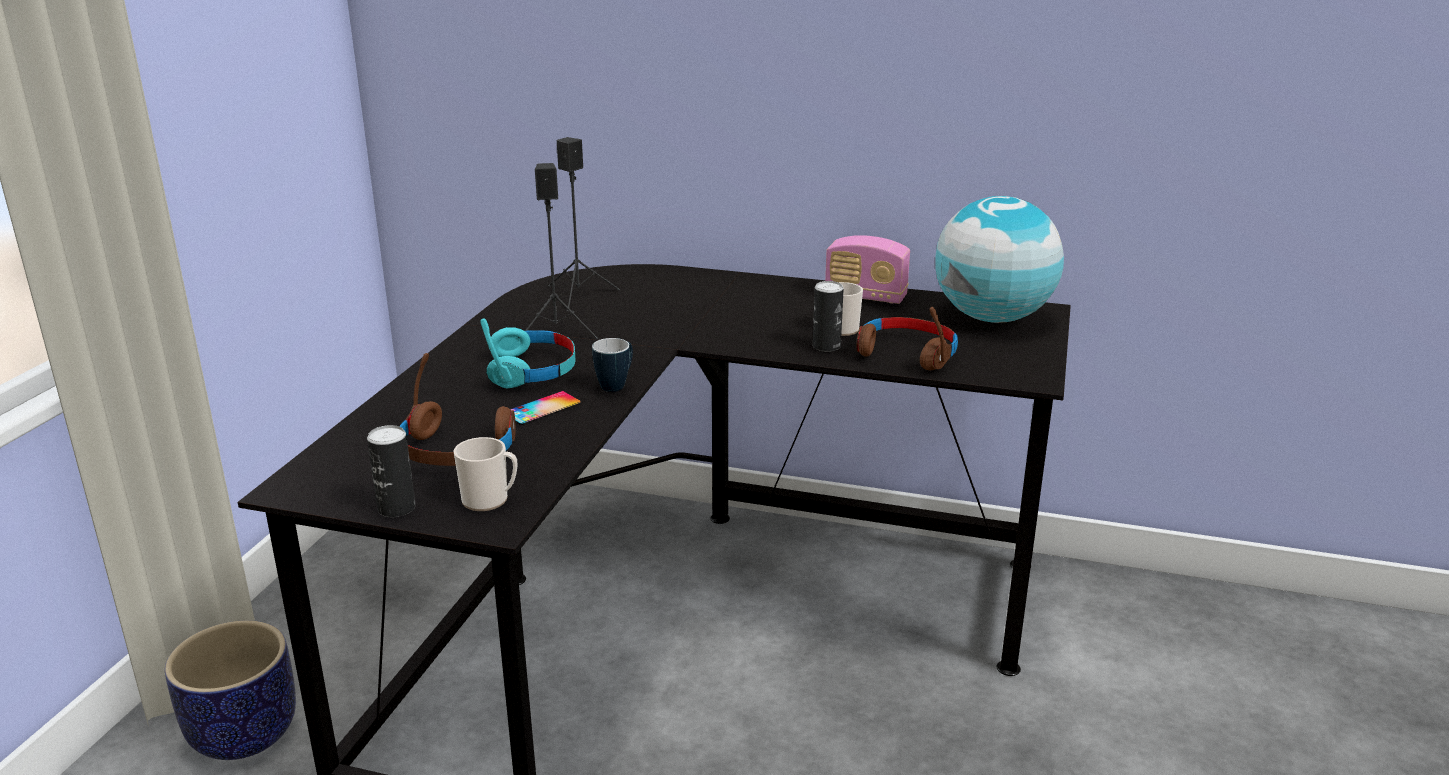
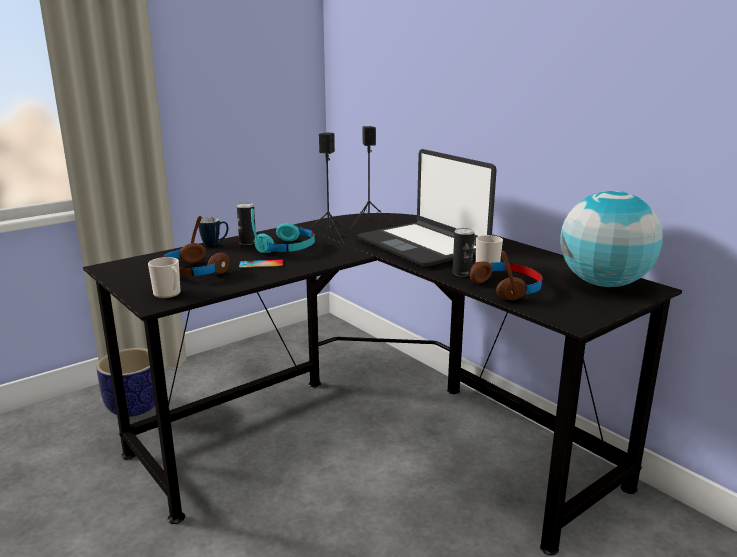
camera: 35 degrees right, 5 degrees down
can [367,425,415,517] -> can moved to [237,203,256,245]
mug [592,338,633,392] -> mug moved to [198,217,228,247]
radio [825,235,910,304] -> none
none -> laptop [357,149,497,267]

